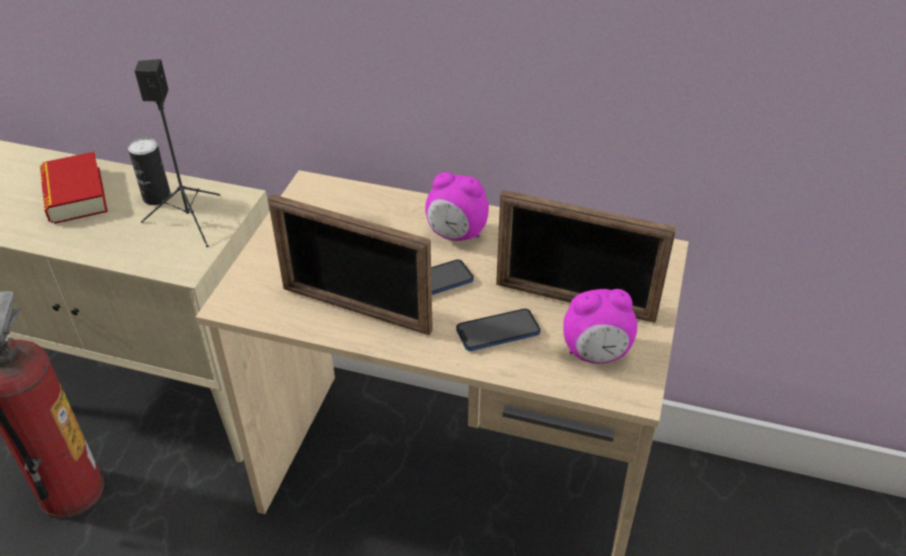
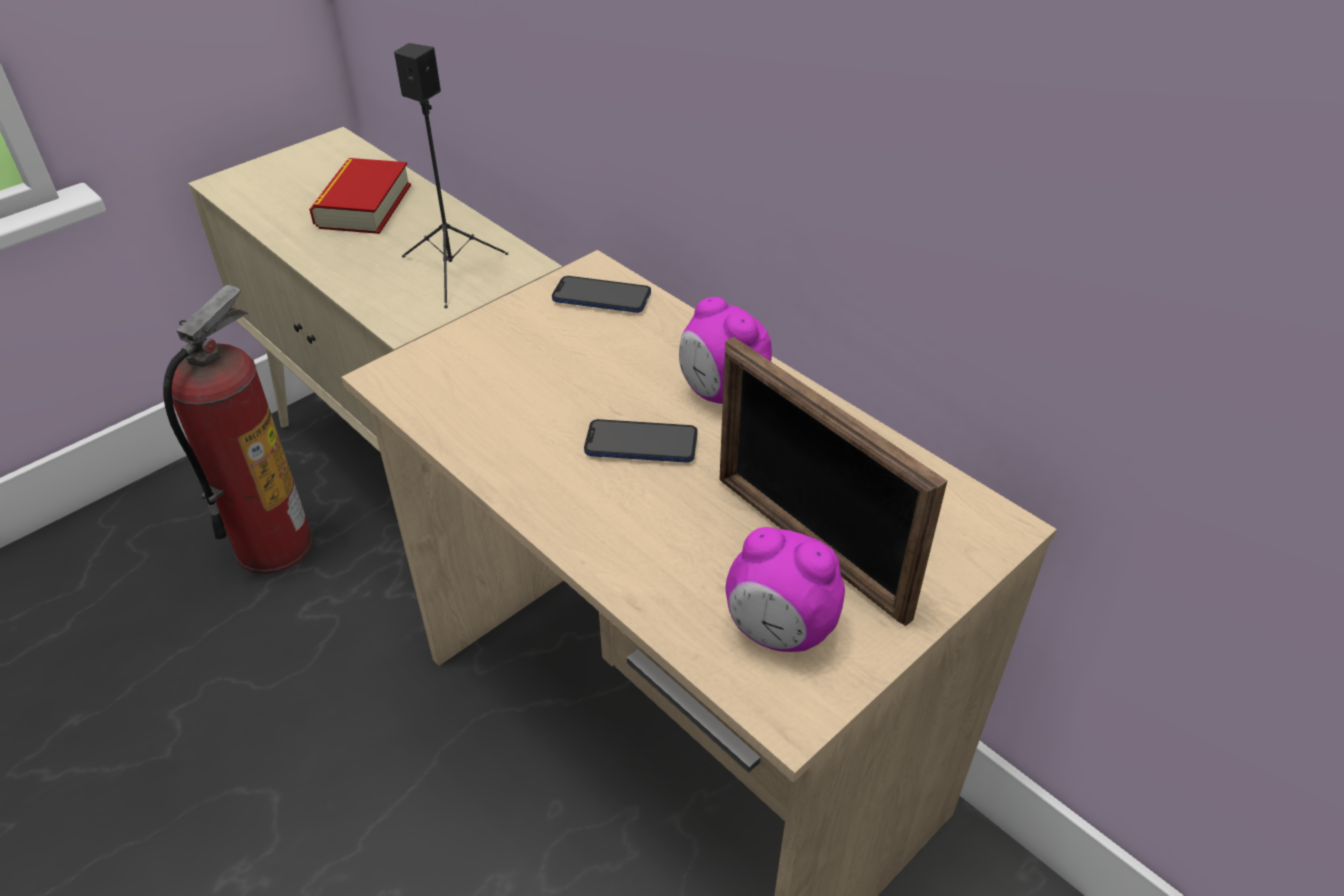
camera: 30 degrees right, 0 degrees up
can [128,137,171,205] -> none
picture frame [268,194,433,335] -> none
phone [456,308,541,351] -> phone moved to [552,276,651,313]

